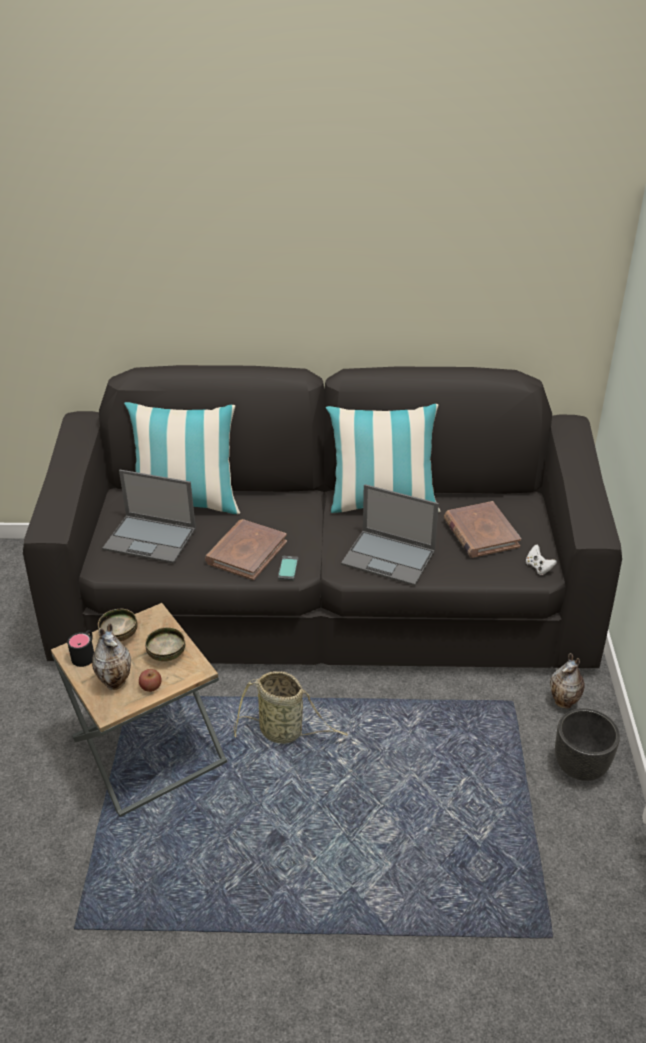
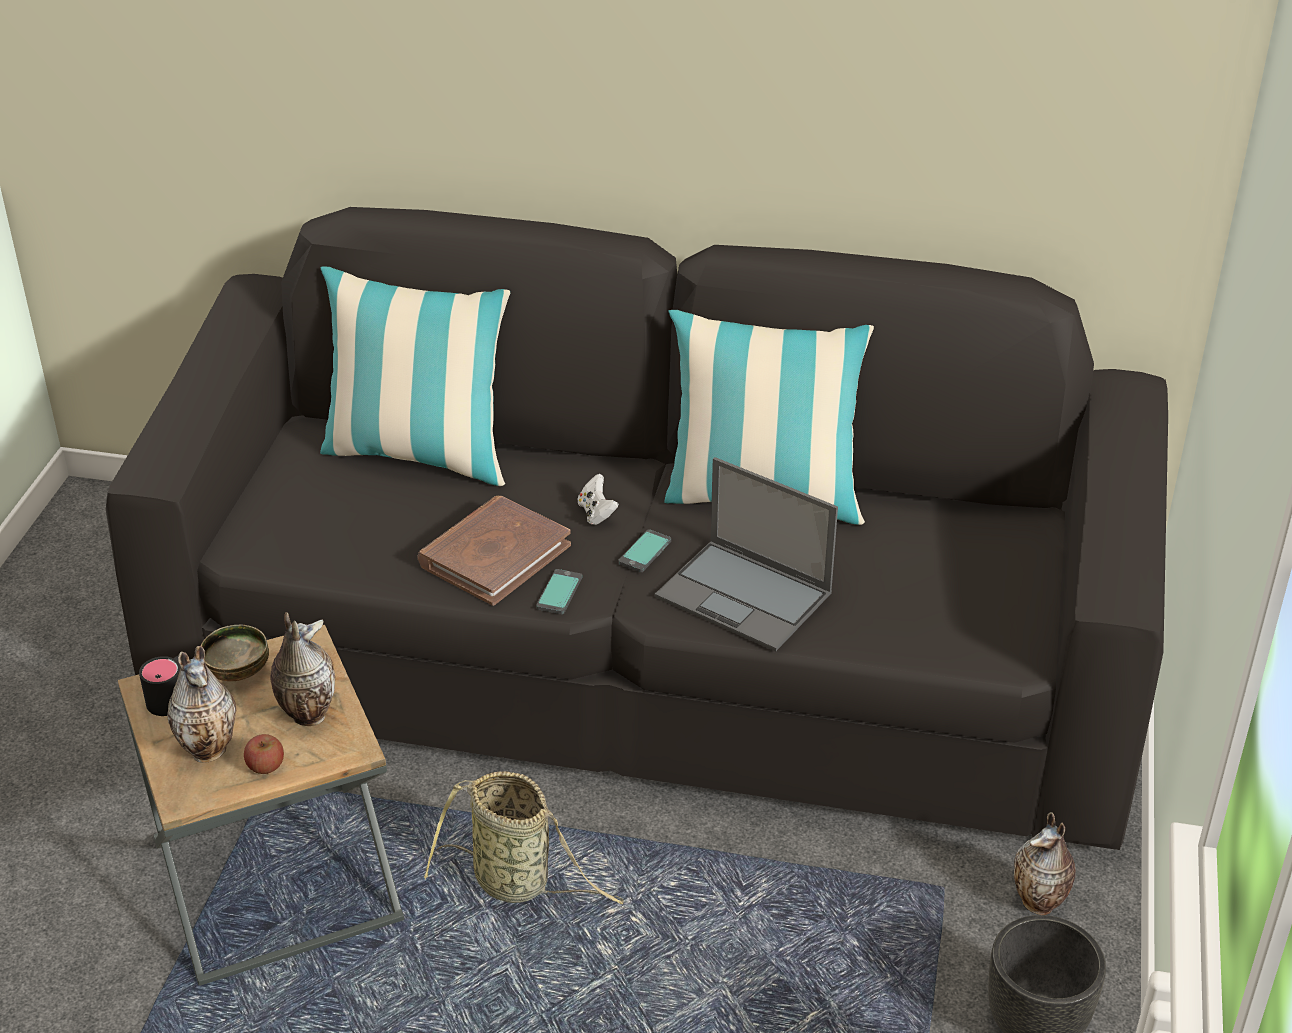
camera: 10 degrees right, 0 degrees up
laptop [102,470,196,564] -> none
bowl [145,627,185,661] -> vase [270,612,335,726]
brown book [444,501,521,558] -> none
white game controller [526,545,557,575] -> white game controller moved to [577,474,619,525]
none -> phone [618,529,671,572]

